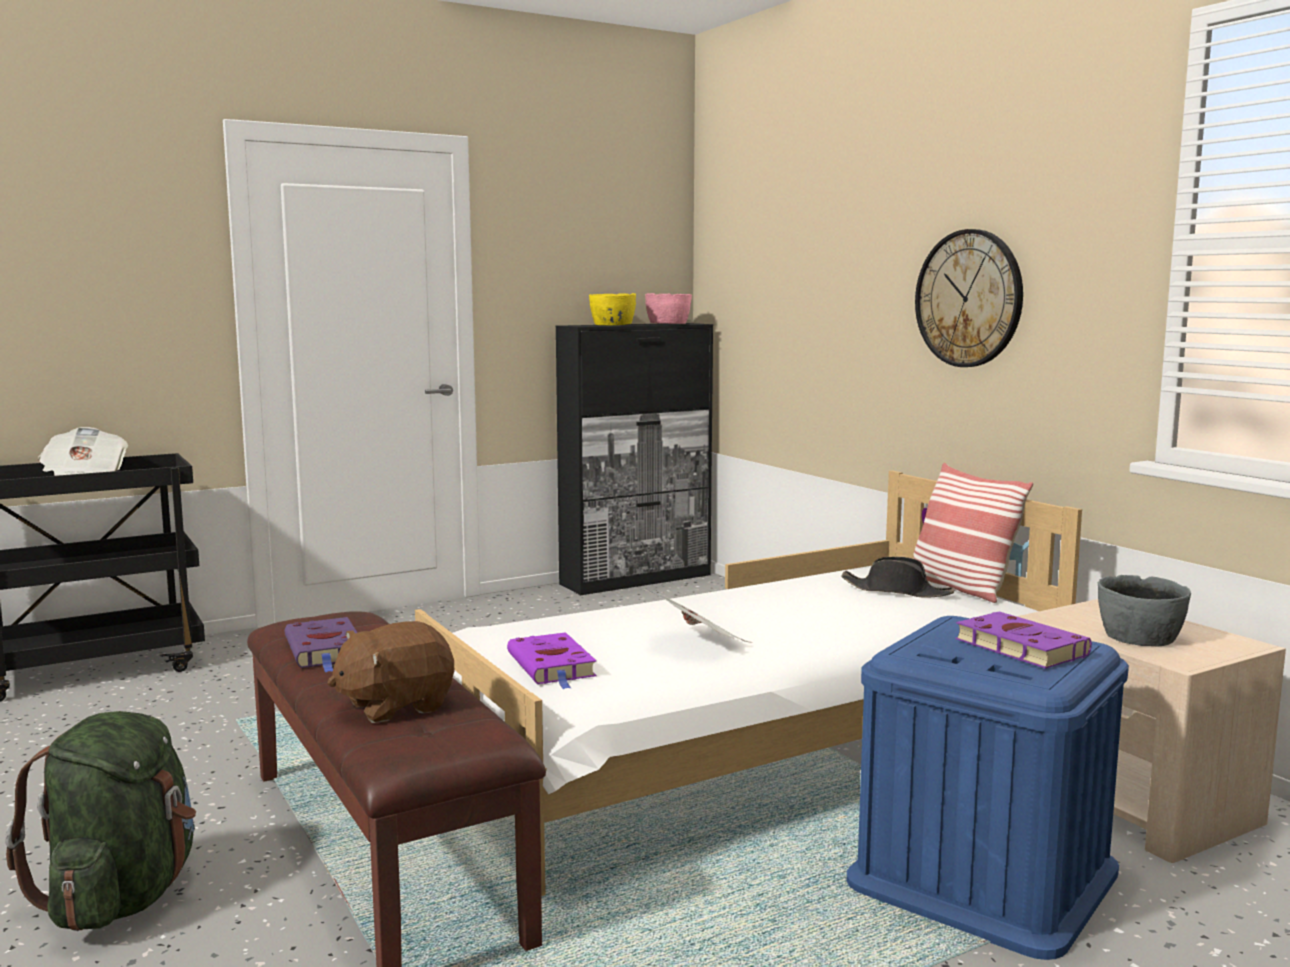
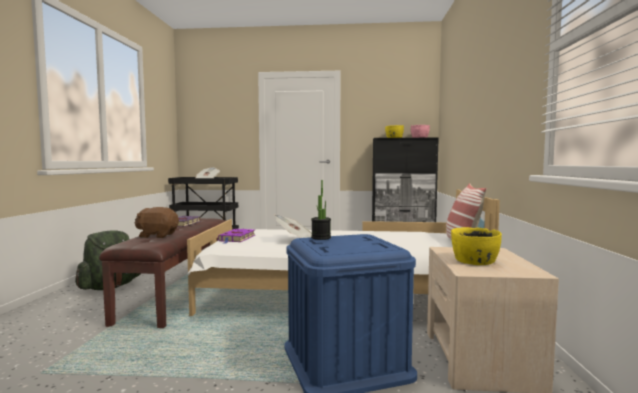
camera: 35 degrees right, 5 degrees down
black hat [841,557,954,598] -> none
wall clock [915,229,1023,367] -> none
purple book [955,612,1092,669] -> none
grey bowl [1098,575,1191,646] -> yellow bowl [451,227,502,265]
none -> potted plant [311,180,331,240]

